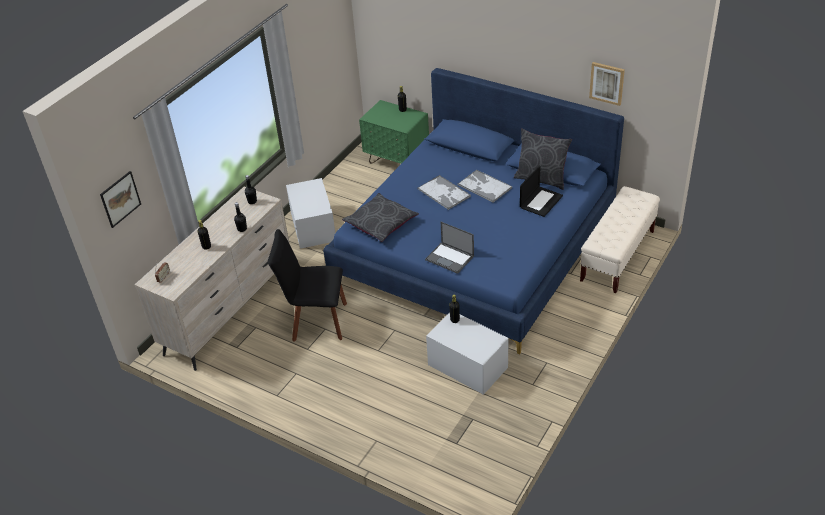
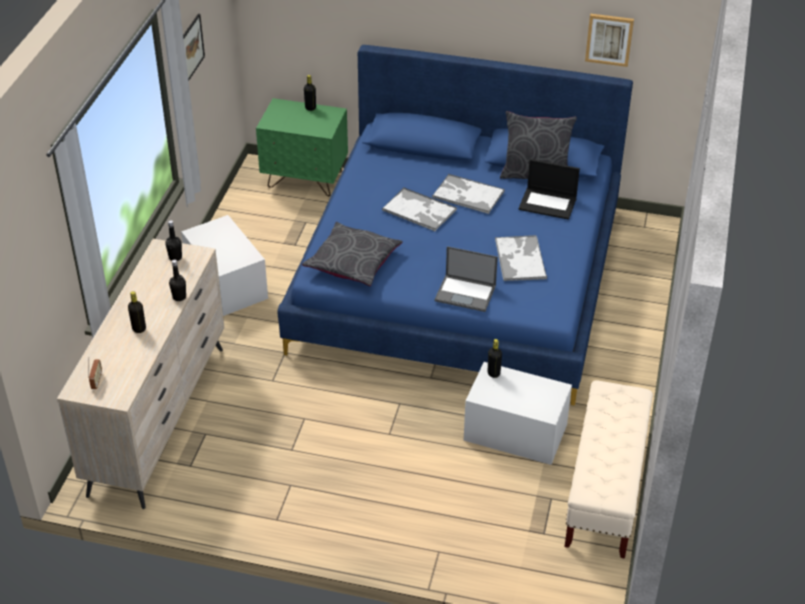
camera: 20 degrees left, 0 degrees up
picture [100,171,141,228] -> picture moved to [183,14,205,81]
black chair [268,229,347,342] -> none
laptop [520,166,563,217] -> laptop turned 90 degrees clockwise [519,159,580,220]
beige bench [580,186,660,293] -> beige bench moved to [565,380,653,559]
none -> tray [495,235,547,281]

